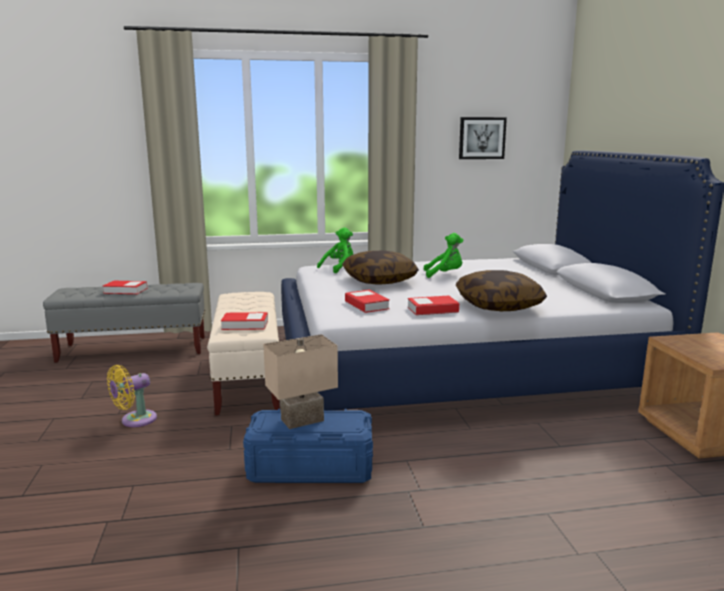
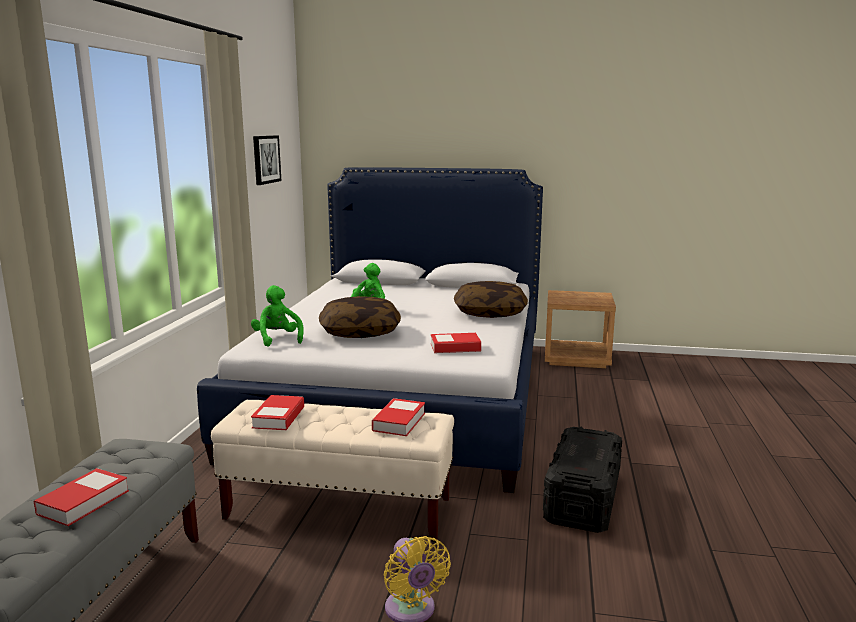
camera: 70 degrees left, 0 degrees up
blue storage box [243,409,373,483] -> black storage box [543,427,622,533]
beige table lamp [263,334,338,429] -> none
book [408,296,459,315] -> book moved to [251,395,304,430]

